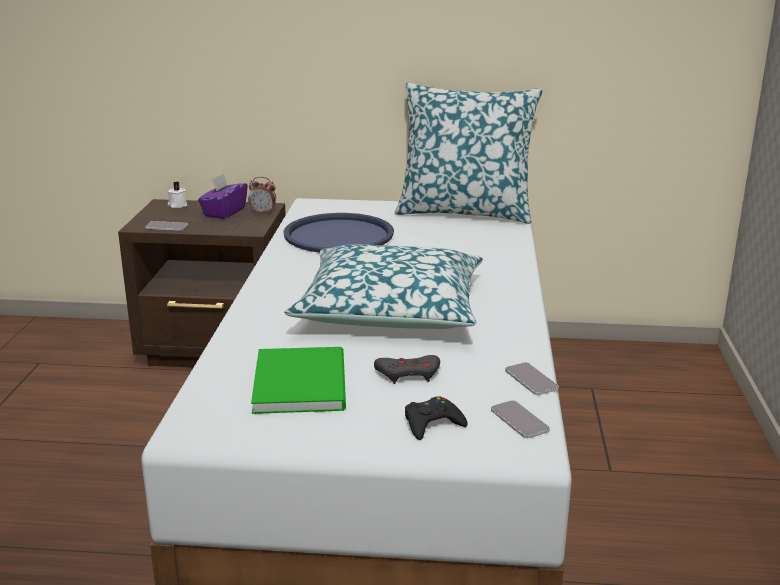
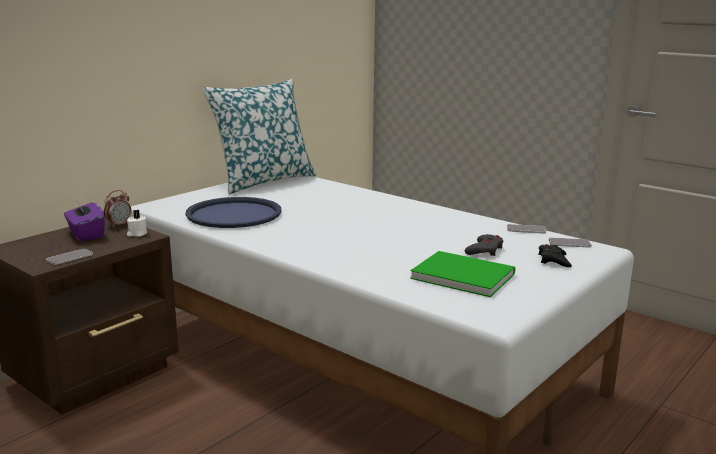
camera: 55 degrees left, 5 degrees down
white candle [168,182,188,208] -> white candle moved to [127,210,147,237]
pillow [284,244,483,329] -> none

